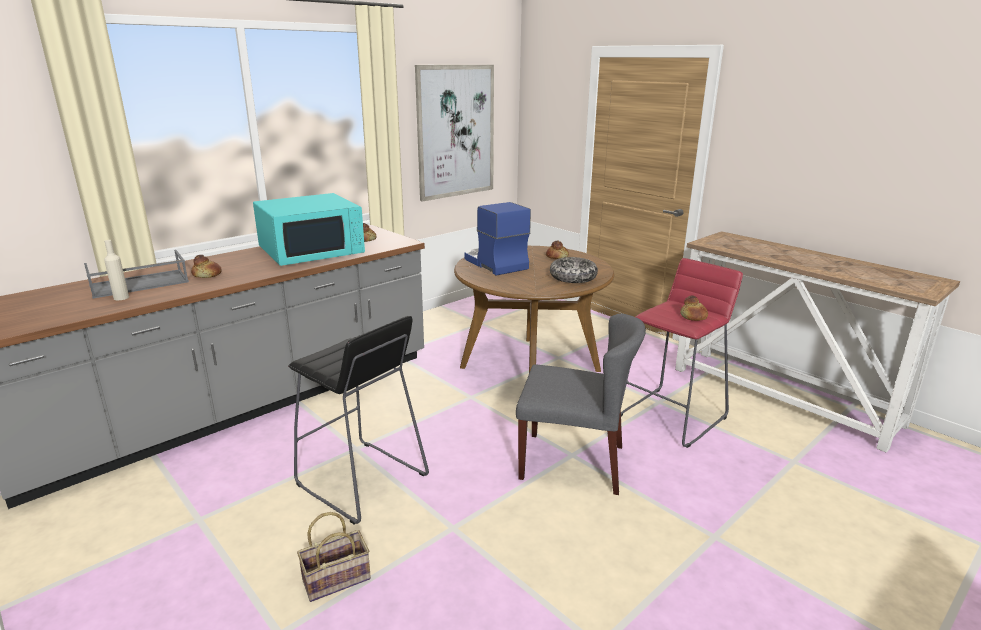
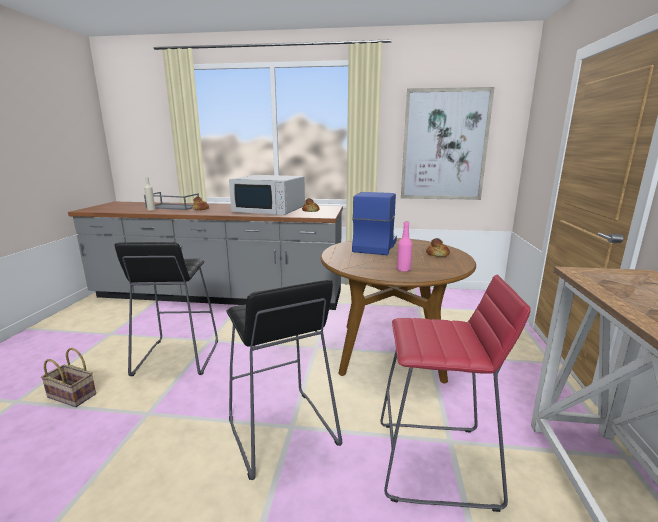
camera: 50 degrees right, 5 degrees down
turquoise microwave [253,193,365,266] -> white microwave [229,175,305,215]
grey chair [516,314,646,495] -> black stool [227,279,342,480]
bowl [550,257,598,283] -> pink bottle [397,221,412,272]
bread [680,295,708,321] -> none

